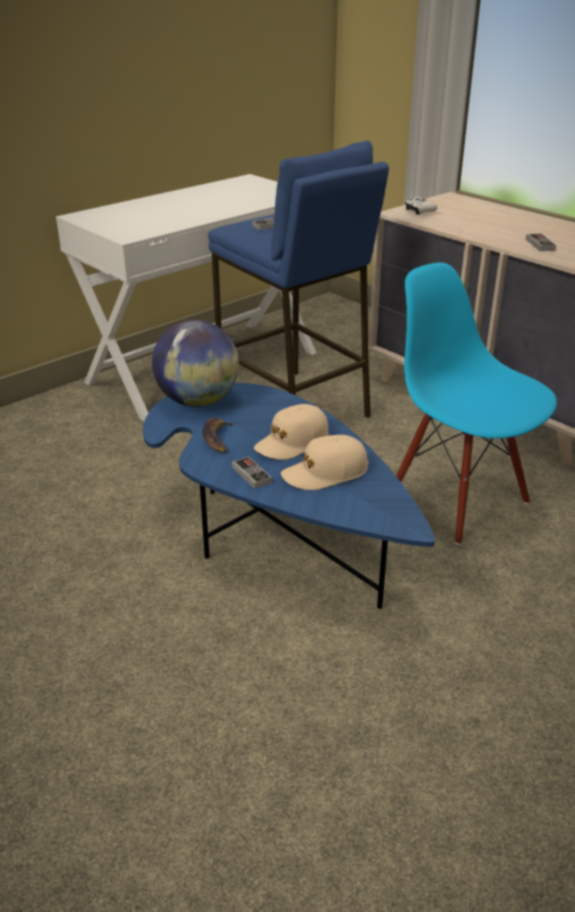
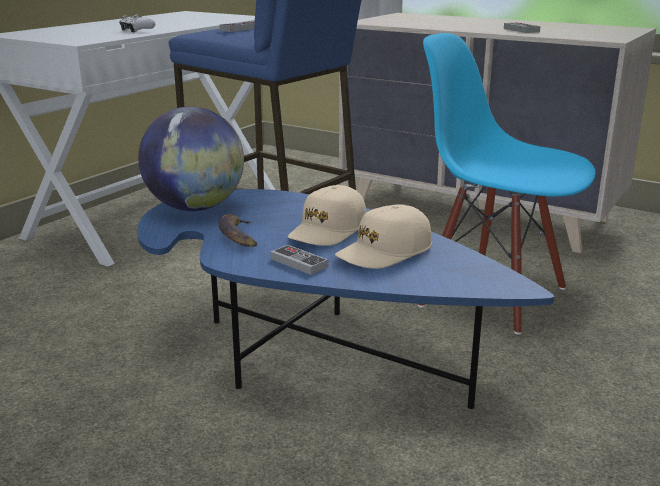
camera: 15 degrees left, 10 degrees down
white game controller [405,197,437,215] -> white game controller moved to [119,14,155,32]

